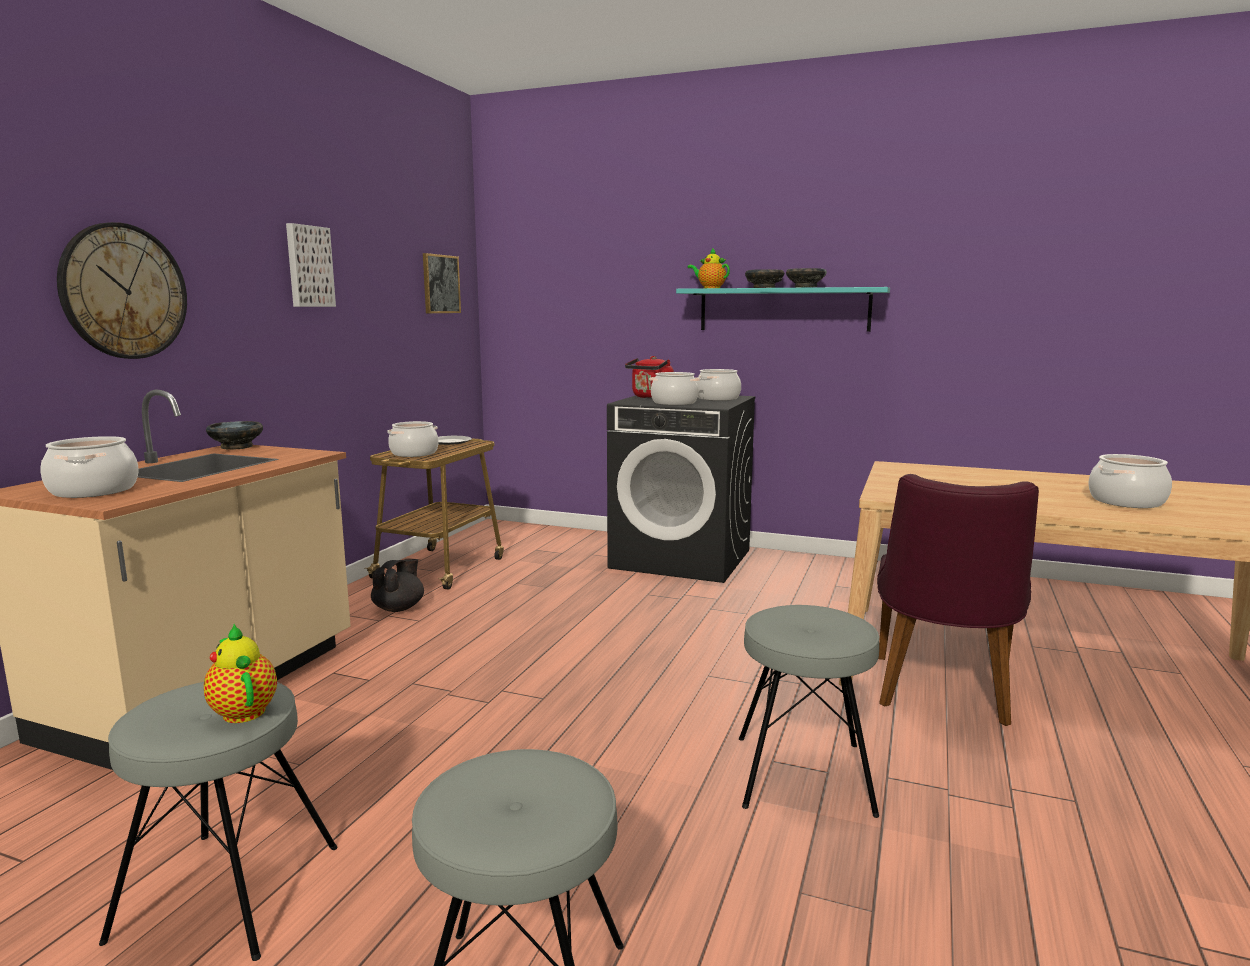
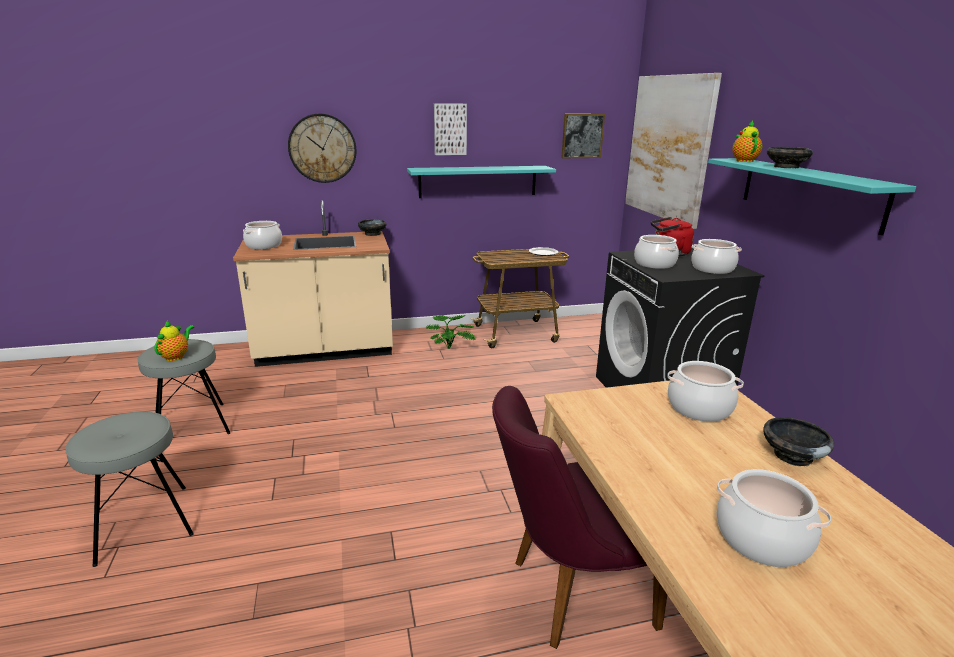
camera: 55 degrees right, 10 degrees up
black teapot [371,559,424,612] -> potted plant [425,315,475,349]
cooking pot [387,421,439,457] -> cooking pot moved to [667,361,744,422]
grey stool [739,605,879,818] -> none
black bowl [786,268,827,288] -> black bowl moved to [763,417,834,466]
none -> turquoise shelf [407,166,556,198]
none -> picture [625,73,722,229]

